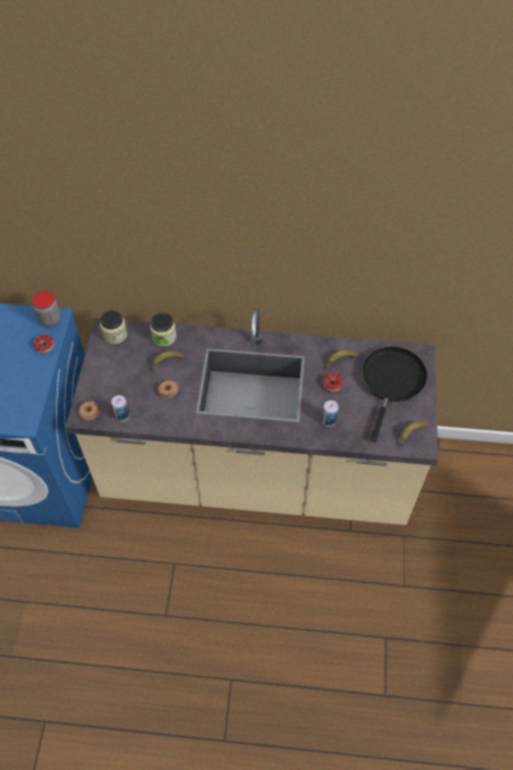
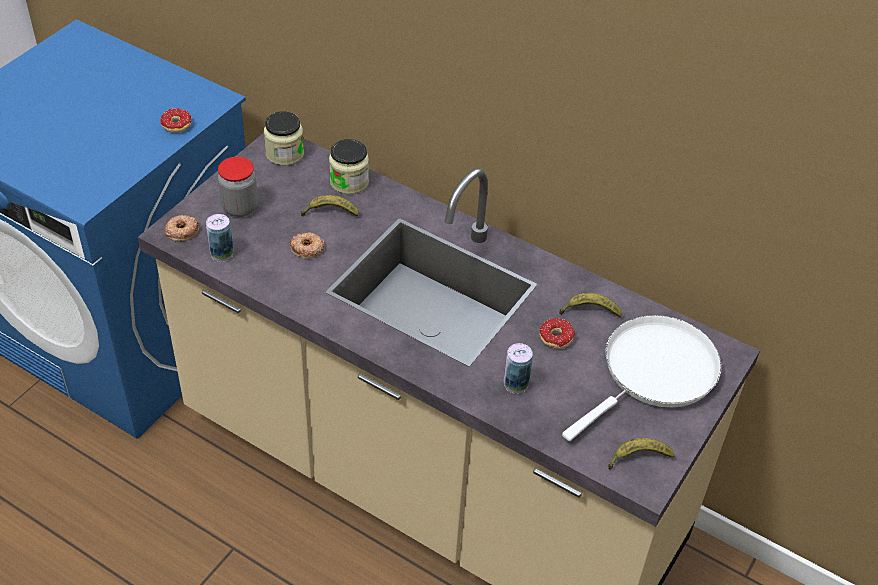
camera: 25 degrees right, 10 degrees down
jar [32,291,61,327] -> jar moved to [218,157,258,217]
black frying pan [362,346,428,442] -> white frying pan [562,315,722,441]

